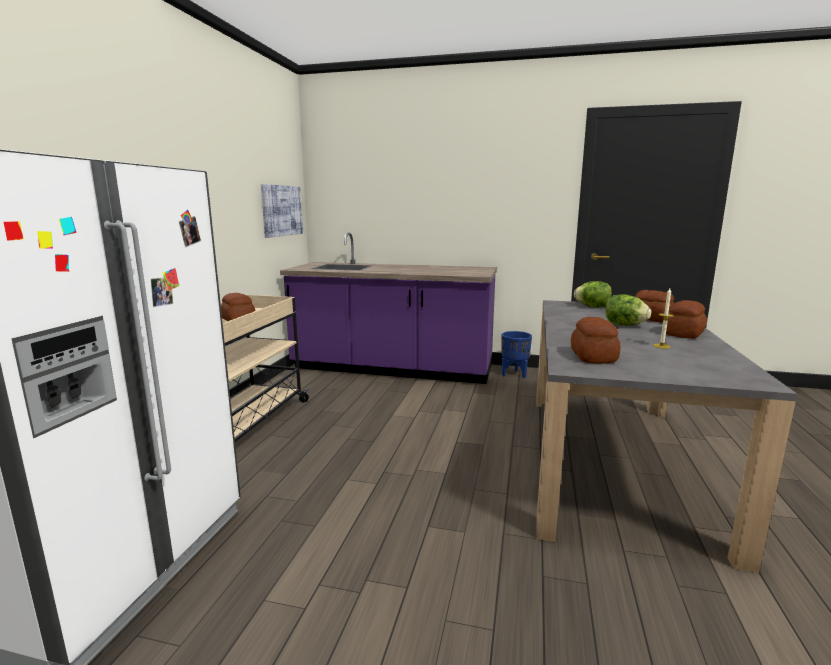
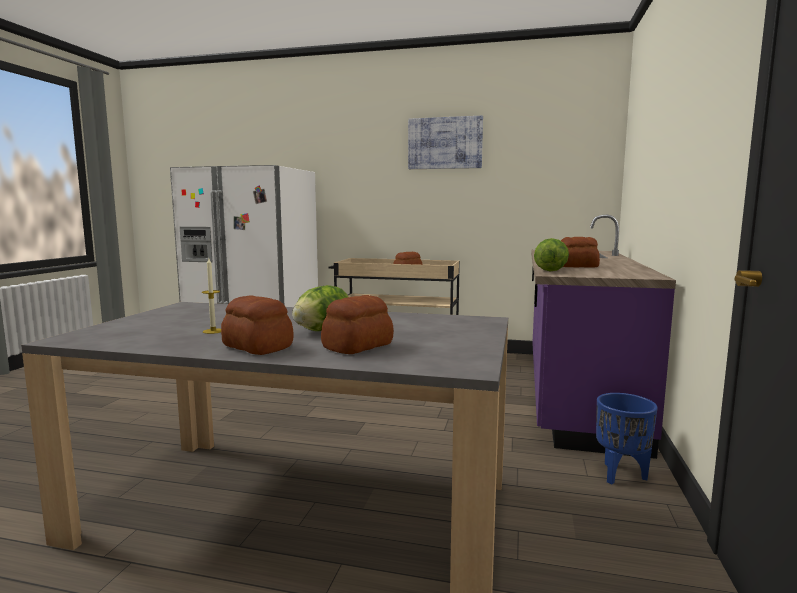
camera: 90 degrees right, 5 degrees down
picture [261,184,303,238] -> picture moved to [408,116,483,169]
bread [571,317,621,364] -> bread moved to [561,237,600,268]
lettuce [574,281,612,308] -> lettuce moved to [534,238,569,272]

